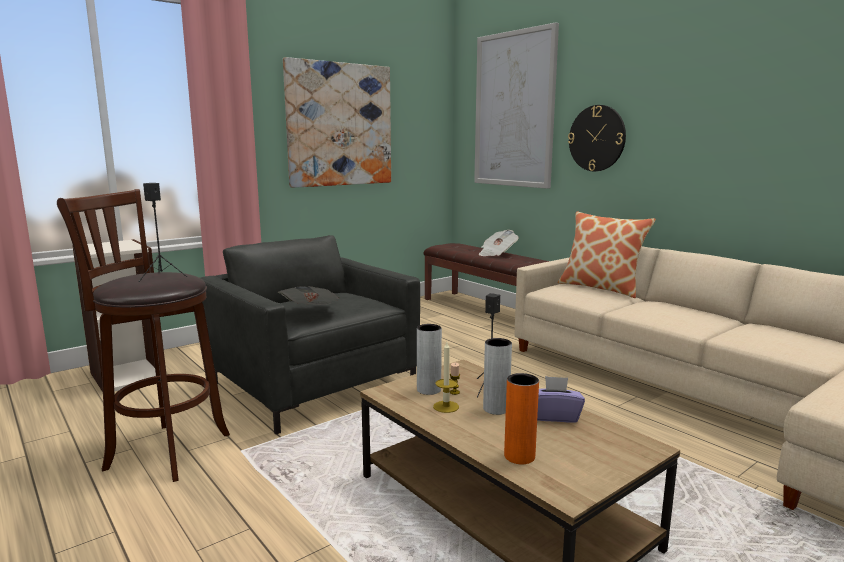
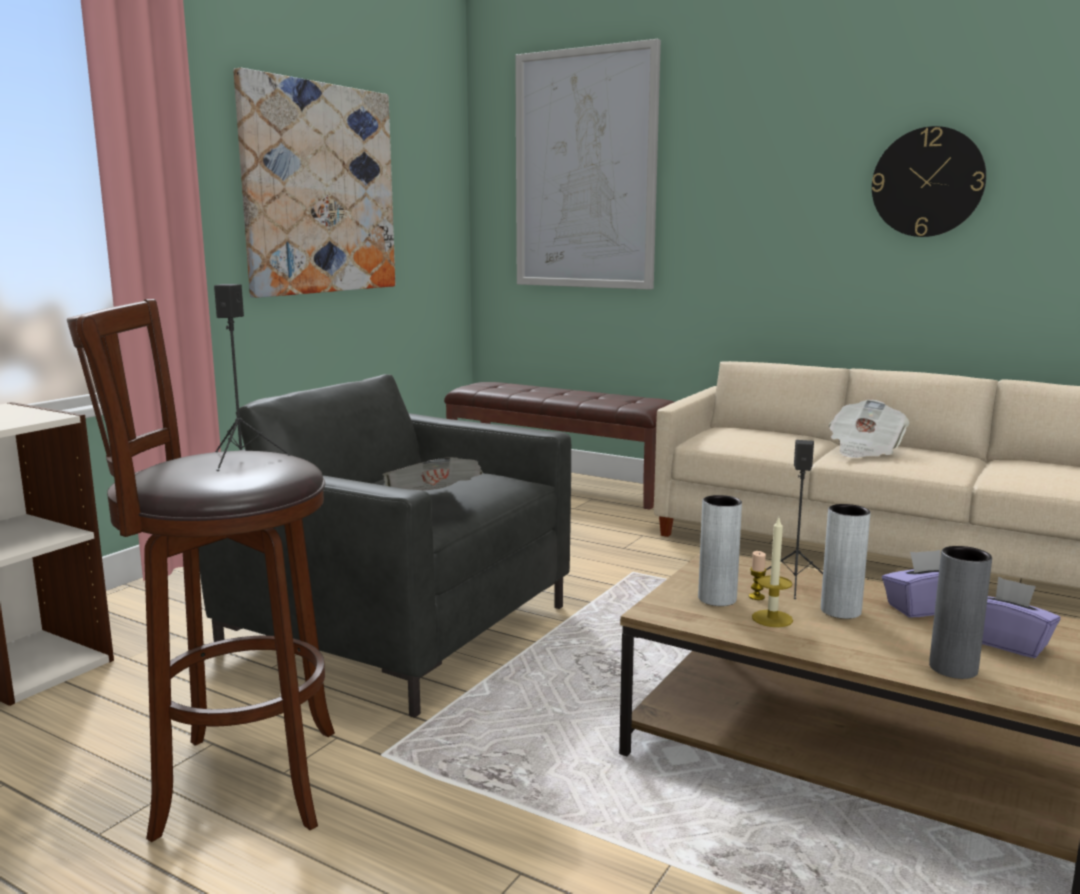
camera: 20 degrees left, 0 degrees up
newspaper [479,230,518,256] -> newspaper moved to [829,400,910,458]
orange vase [504,373,539,464] -> grey vase [929,546,992,679]
pillow [558,211,656,298] -> none
wall clock [568,105,626,171] -> wall clock moved to [872,126,986,237]
none -> purple tissue box [982,577,1061,658]

